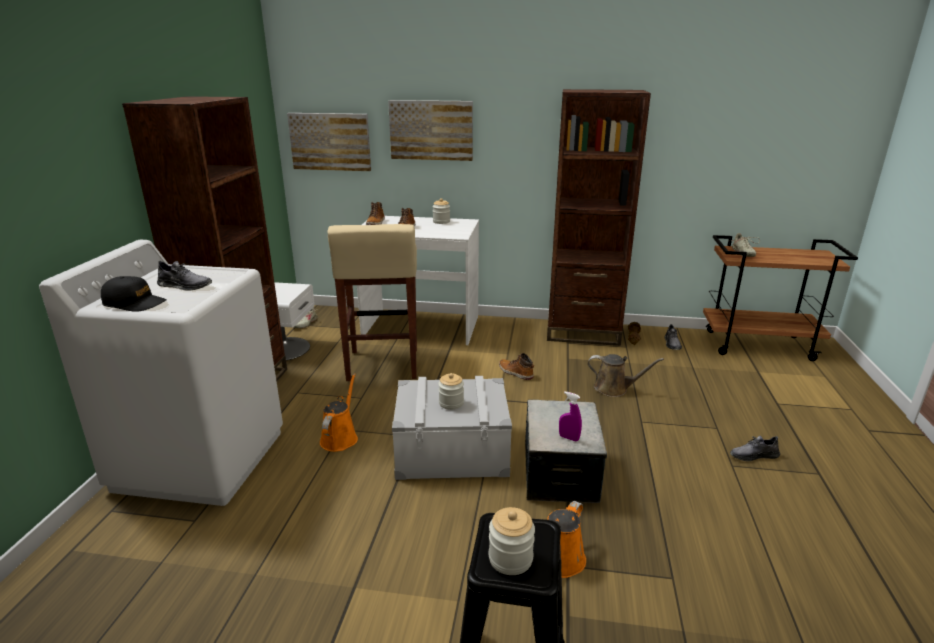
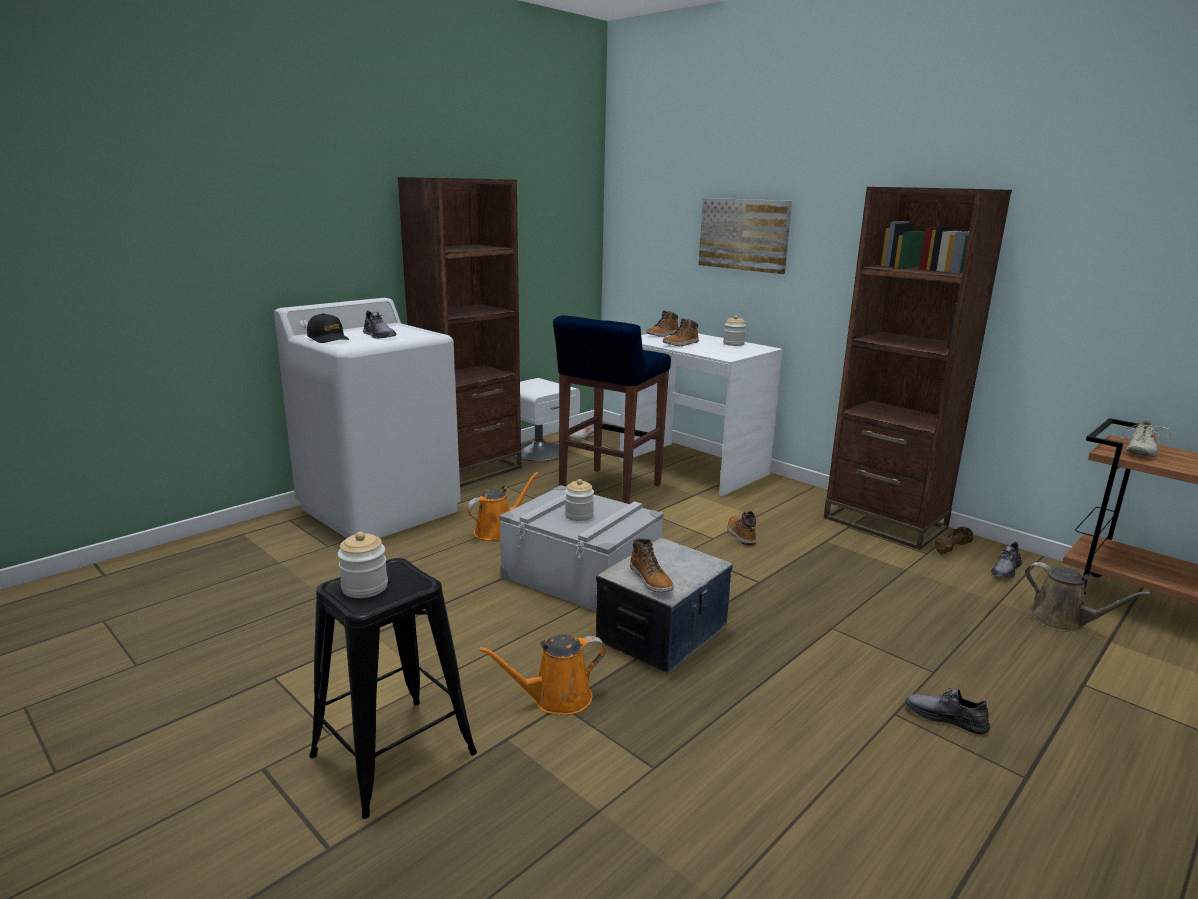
camera: 35 degrees right, 5 degrees down
picture [287,113,371,171] -> none
beige stool [328,224,417,381] -> blue stool [553,315,671,504]
purple spray bottle [559,392,582,441] -> boot [630,538,674,592]
brown watering can [588,354,664,397] -> brown watering can moved to [1025,562,1151,632]

